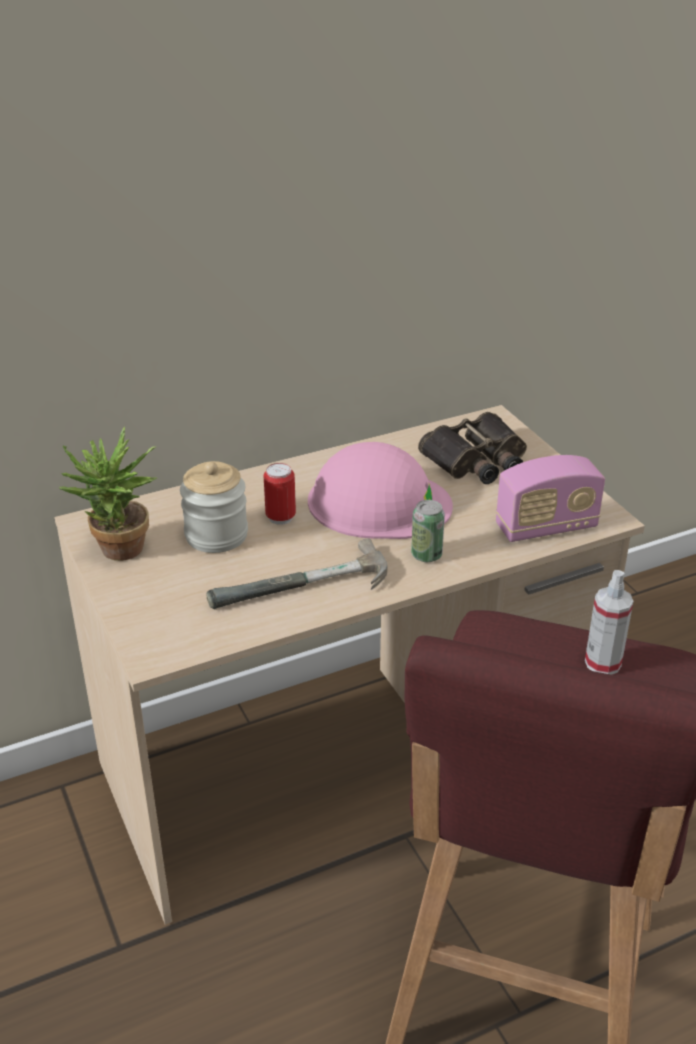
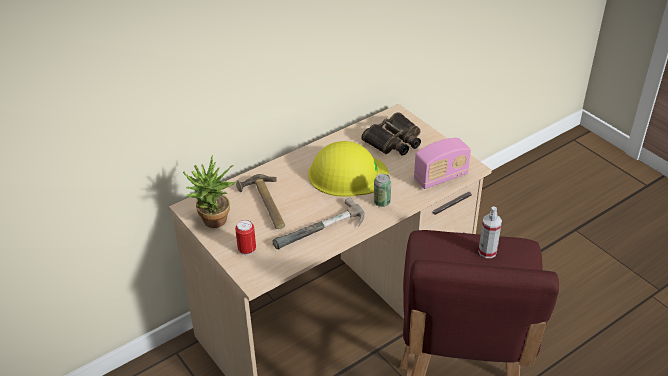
camera: 10 degrees left, 5 degrees up
jar [180,461,248,553] -> hammer [236,174,285,229]
can [263,463,296,525] -> can moved to [235,220,256,255]
pink hard hat [308,442,453,539] -> yellow hard hat [308,141,389,197]

